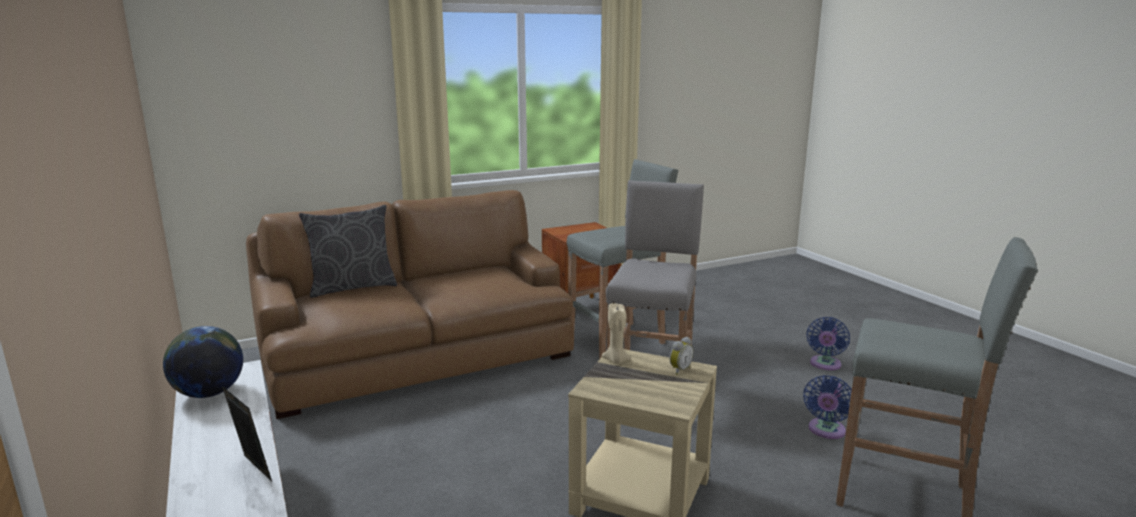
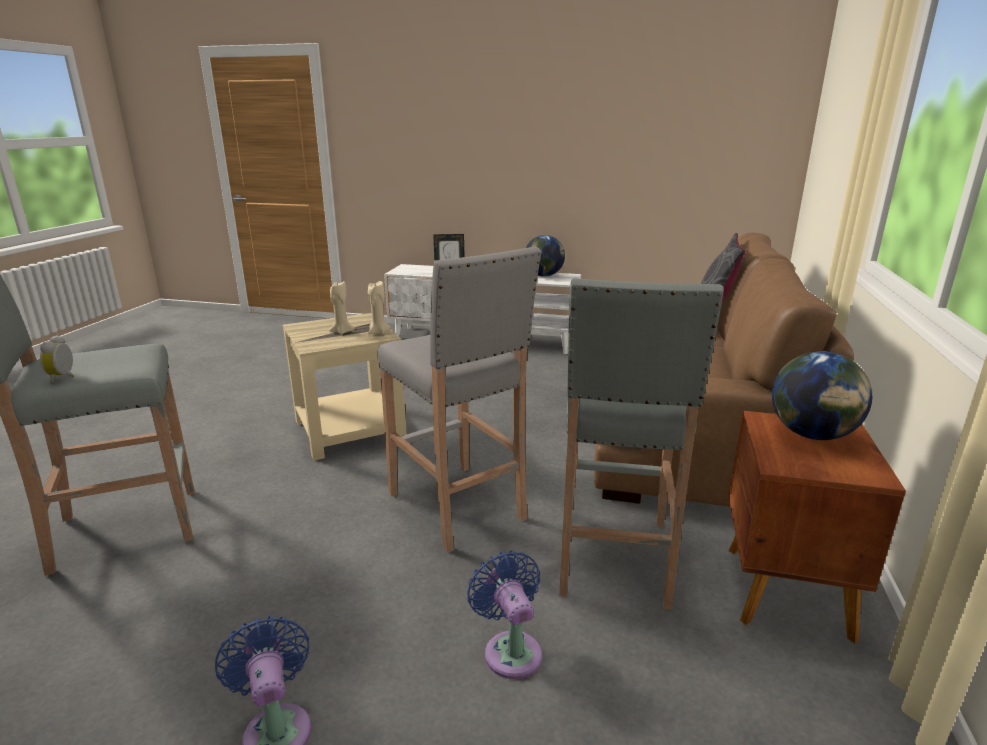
camera: 130 degrees right, 5 degrees up
alarm clock [670,337,694,375] -> alarm clock moved to [40,335,74,383]
blue fan [803,375,852,439] -> blue fan moved to [467,551,542,679]
none -> beige candle [329,281,355,335]
none -> globe [772,351,872,440]

